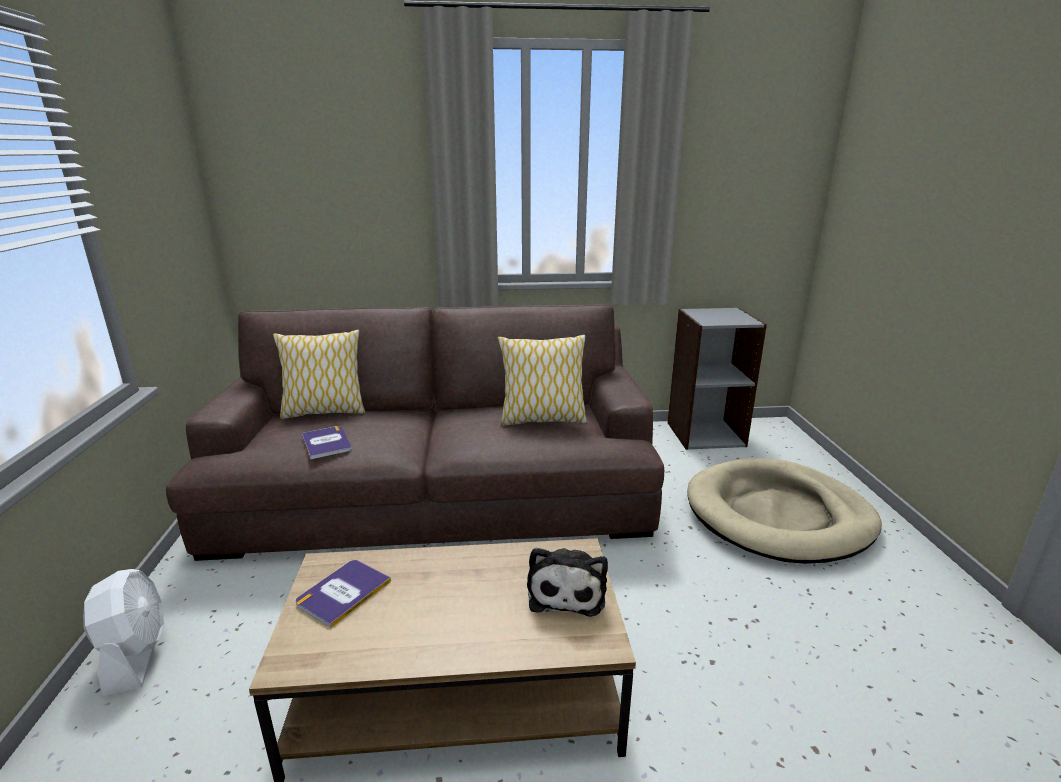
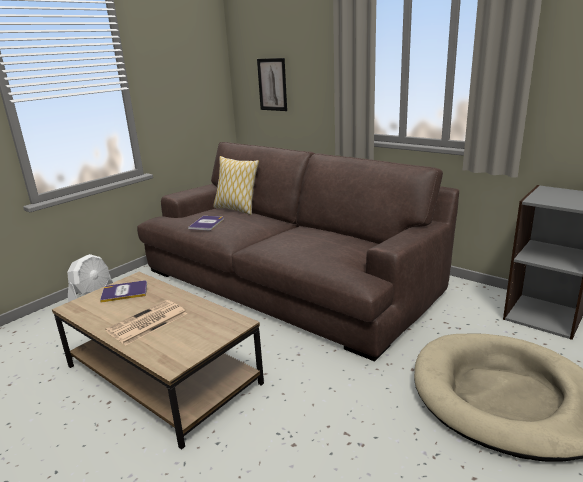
camera: 45 degrees right, 0 degrees up
pillow [498,335,587,426] -> none
plush toy [527,548,608,617] -> none
none -> newspaper [105,300,187,346]
none -> picture [257,58,287,111]

